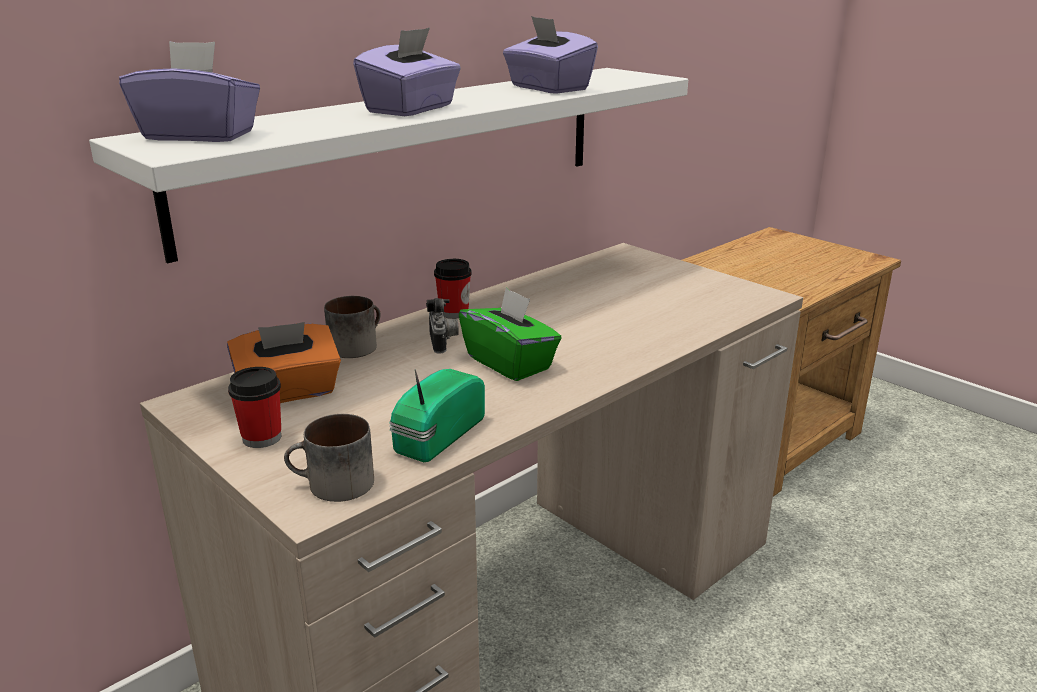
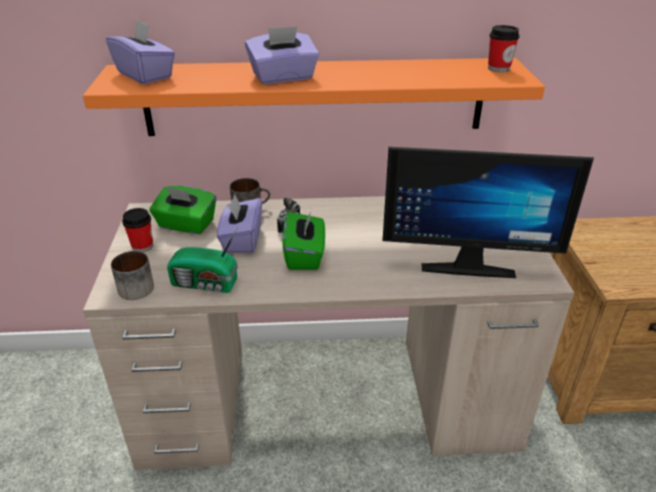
camera: 40 degrees right, 10 degrees up
white shelf [89,68,688,263] -> orange shelf [83,58,545,136]
orange tissue box [227,322,341,403] -> green tissue box [149,186,216,234]
radio [389,369,485,462] -> radio turned 150 degrees counterclockwise [167,227,238,293]
cup [434,259,472,319] -> cup moved to [488,25,520,72]
purple tissue box [503,16,598,94] -> purple tissue box moved to [217,194,262,253]
none -> monitor [382,147,594,278]

